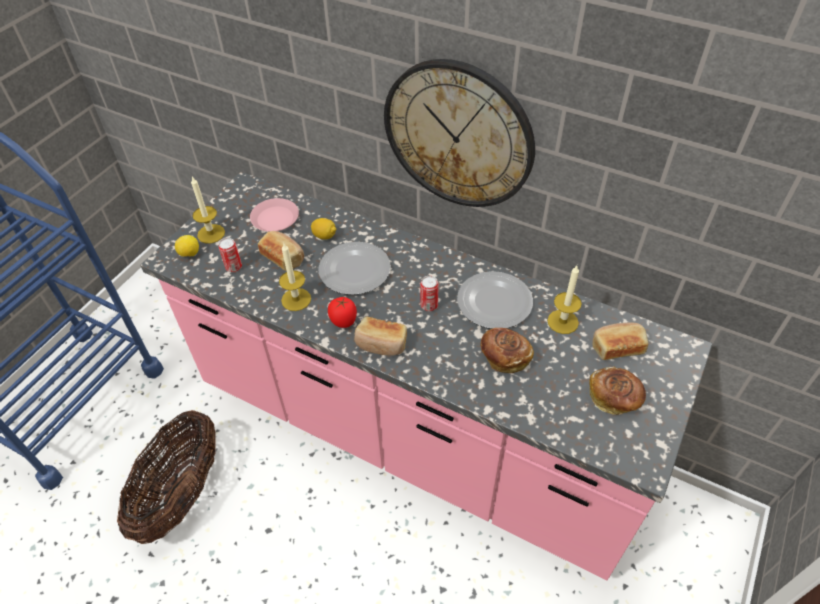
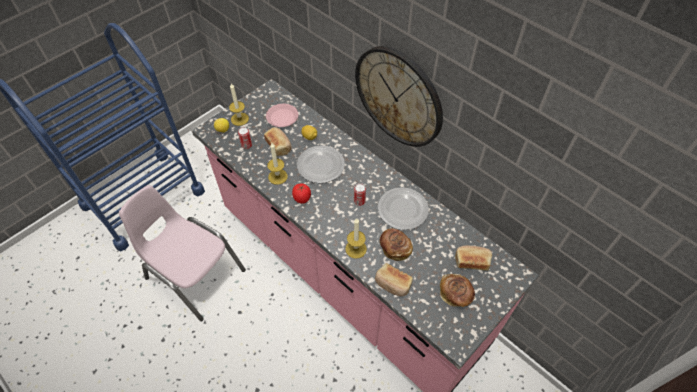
camera: 15 degrees right, 5 degrees up
basket [117,410,215,544] -> pink chair [119,185,246,321]
bread [354,317,407,356] -> bread moved to [375,263,413,296]
candle [547,266,582,334] -> candle moved to [345,218,367,259]

